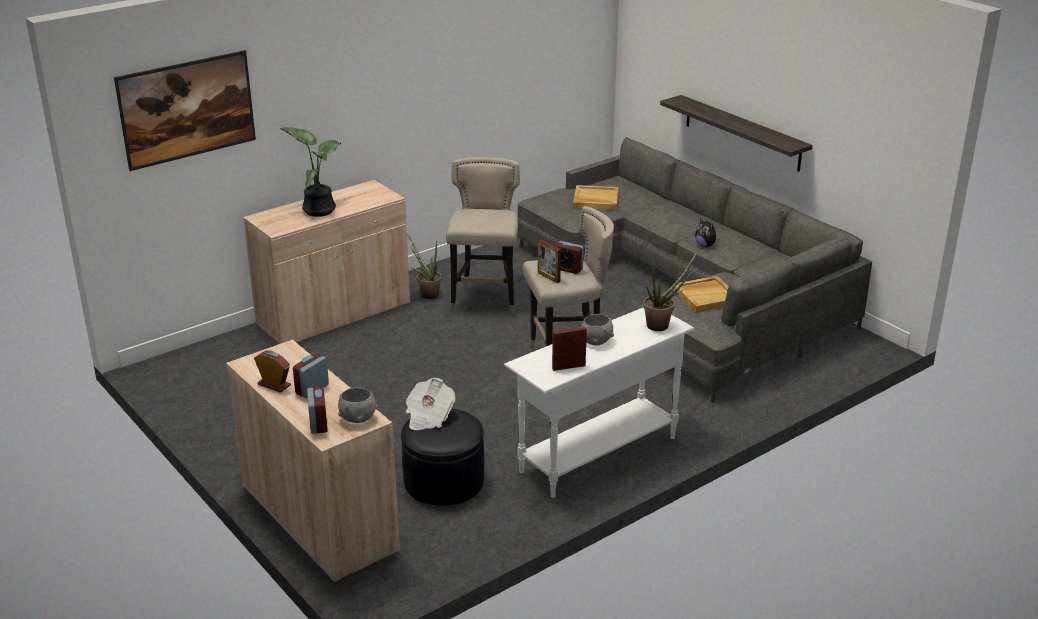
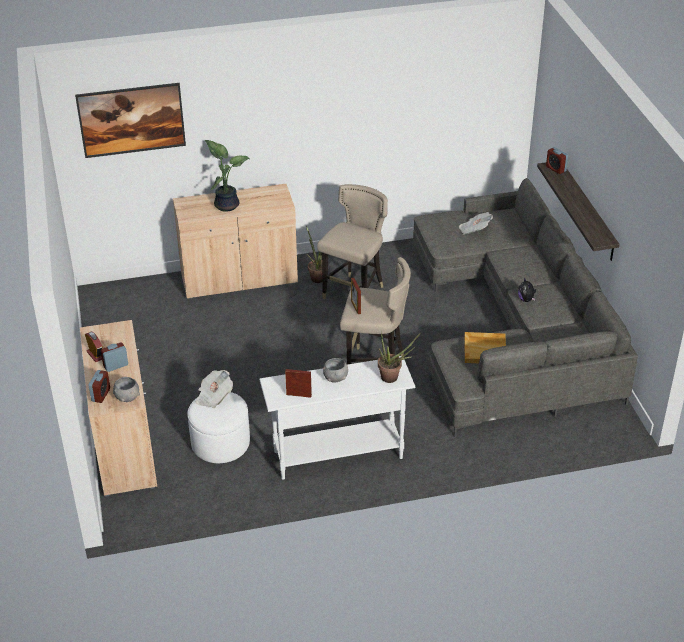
camera: 25 degrees right, 10 degrees up
black ottoman [401,409,484,506] -> white ottoman [187,392,250,463]
alarm clock [555,241,584,274] -> alarm clock moved to [546,147,568,174]
beige tray [573,185,619,210] -> newspaper [459,212,493,235]

